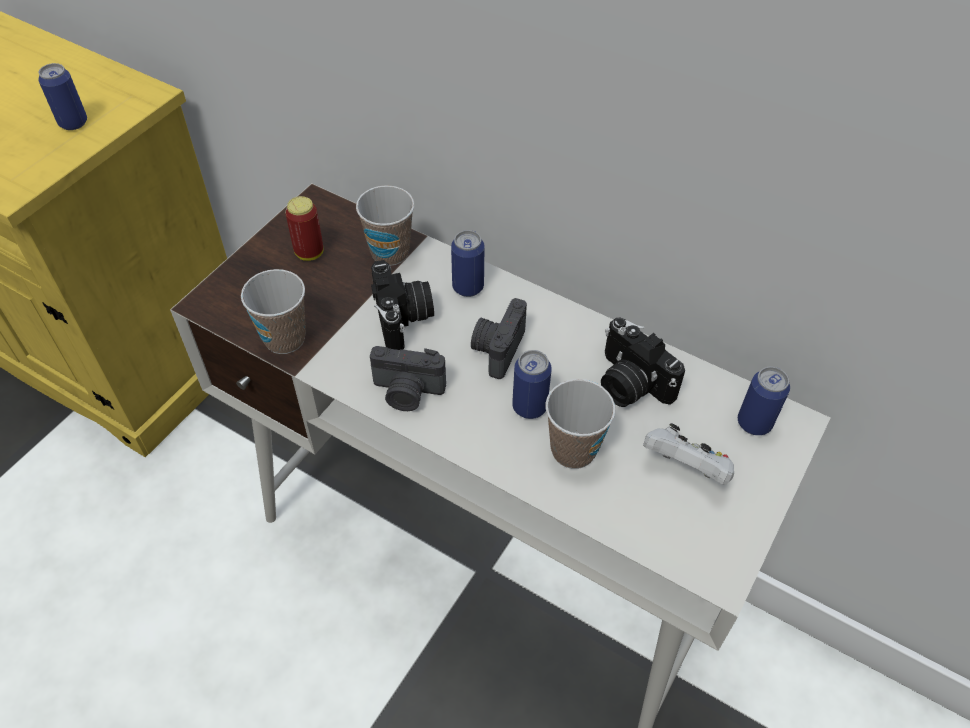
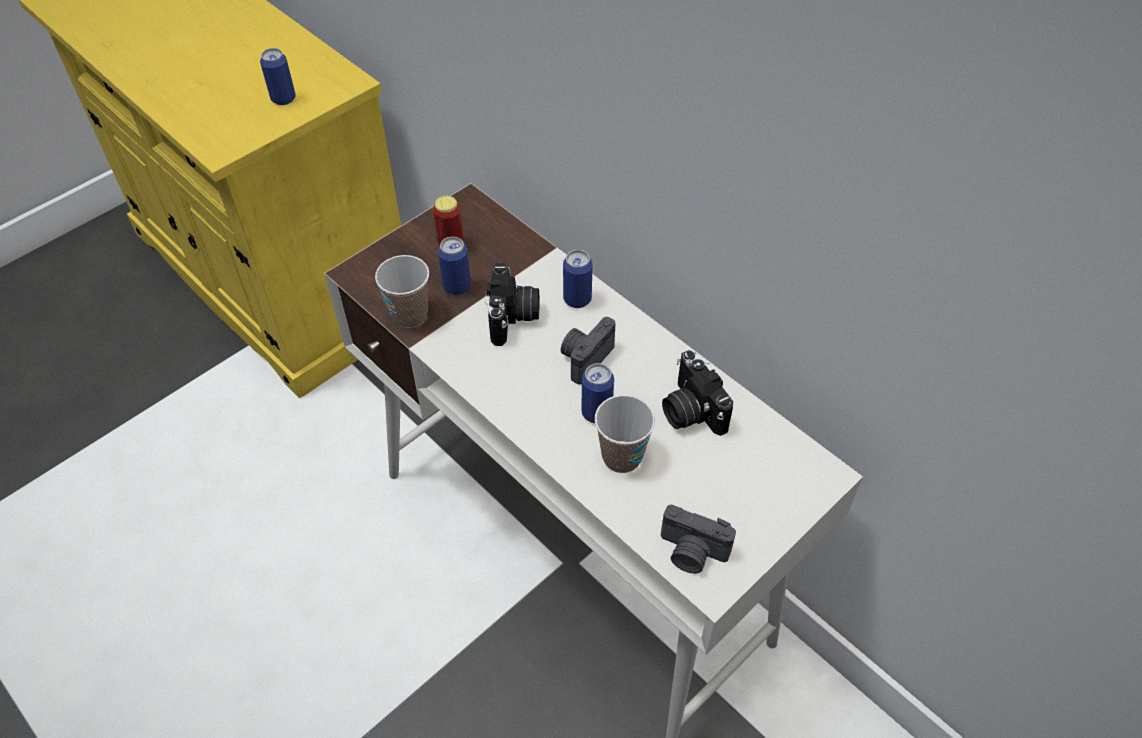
camera: 15 degrees right, 0 degrees up
cup [356,185,414,266] -> none
camera [370,346,446,411] -> camera moved to [661,504,736,574]
white game controller [643,423,734,485] -> none
can [738,366,790,435] -> can moved to [438,237,471,295]

